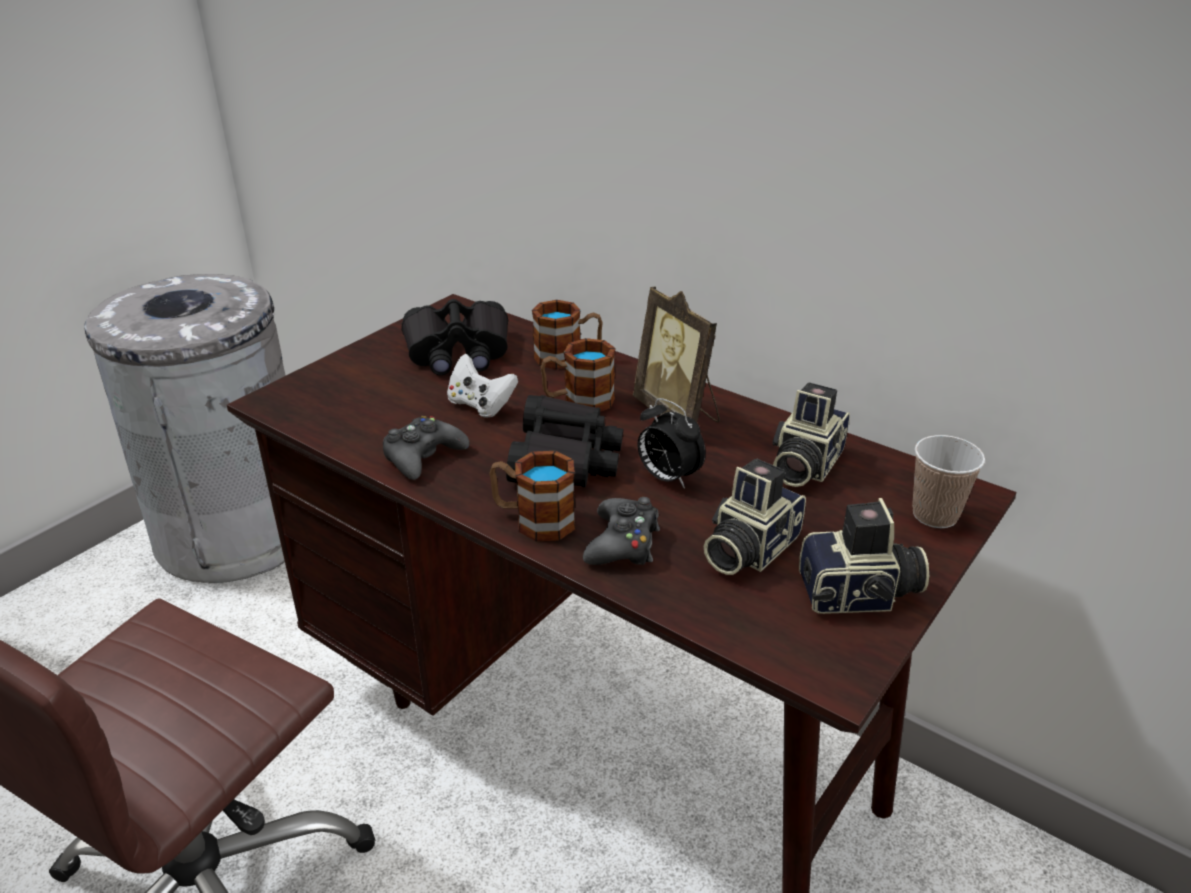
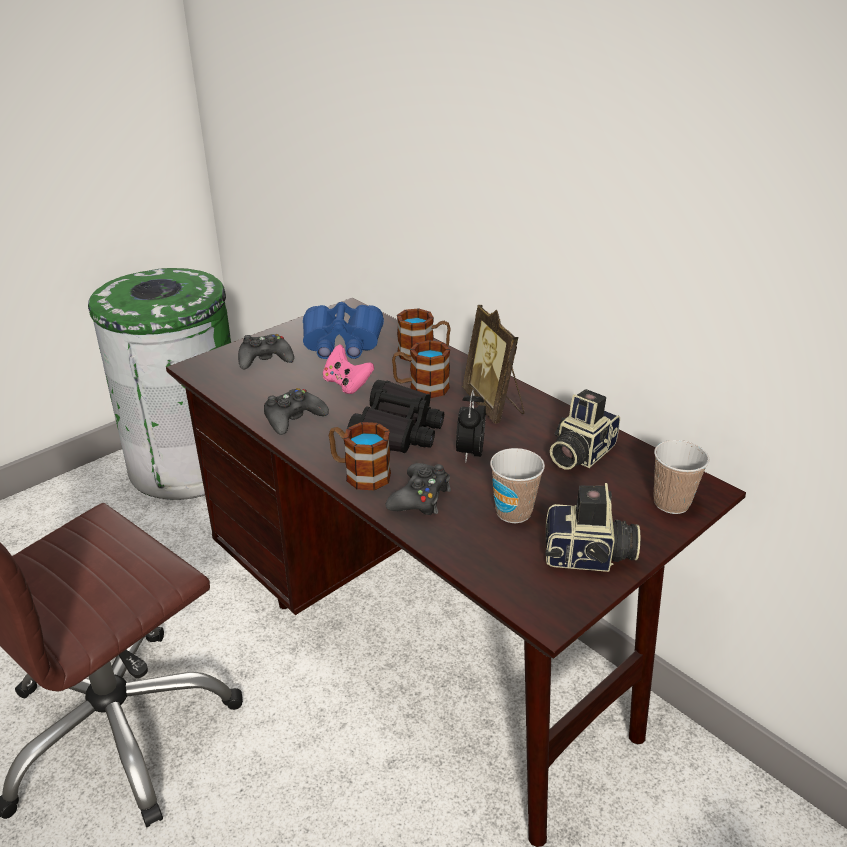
camera: 10 degrees right, 0 degrees up
grey trash can [84,274,286,583] -> green trash can [88,268,231,500]
black binoculars [402,299,508,375] -> blue binoculars [303,302,384,359]
white game controller [447,354,518,418] -> pink game controller [323,344,374,394]
alarm clock [637,398,706,489] -> alarm clock turned 45 degrees clockwise [456,390,486,463]
camera [704,458,806,575] -> cup [490,448,545,523]
none -> black game controller [238,334,294,370]

